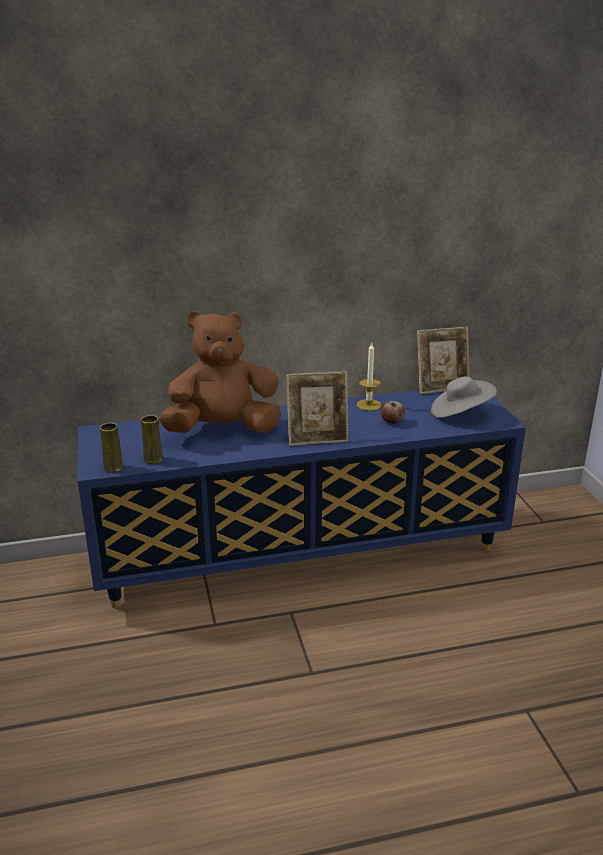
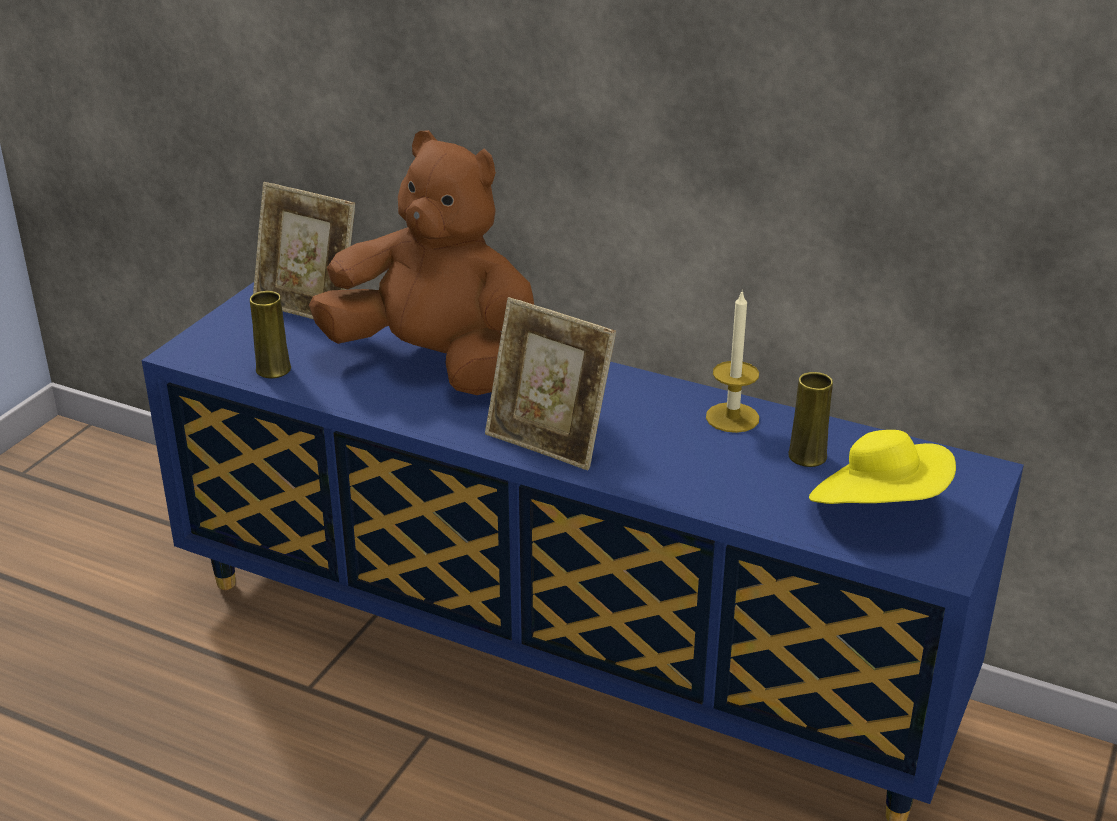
camera: 40 degrees right, 5 degrees up
yellow vase [100,423,124,473] -> yellow vase moved to [788,372,833,467]
apple [381,401,405,424] -> none
picture frame [417,327,469,394] -> picture frame moved to [253,182,355,319]
grey hat [431,377,497,418] -> yellow hat [809,430,956,504]

